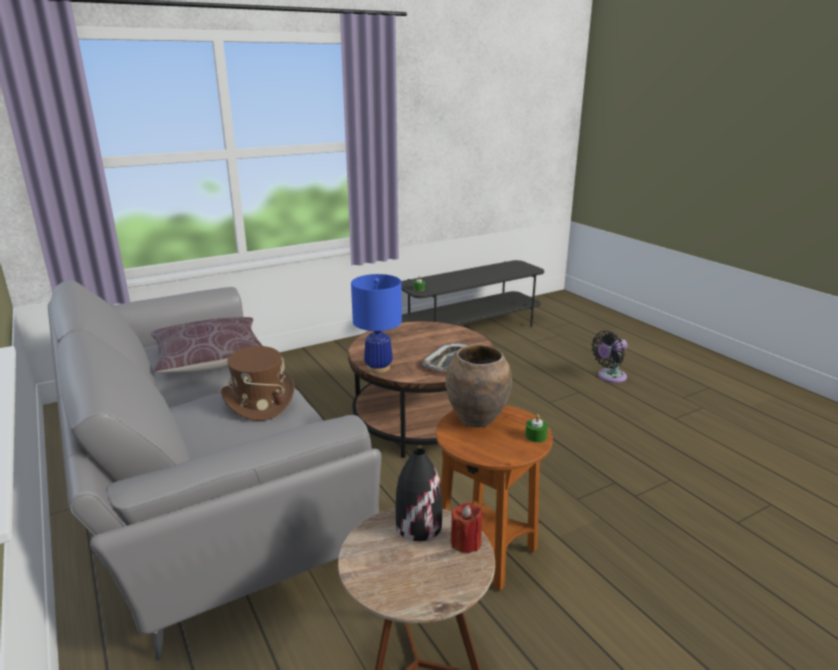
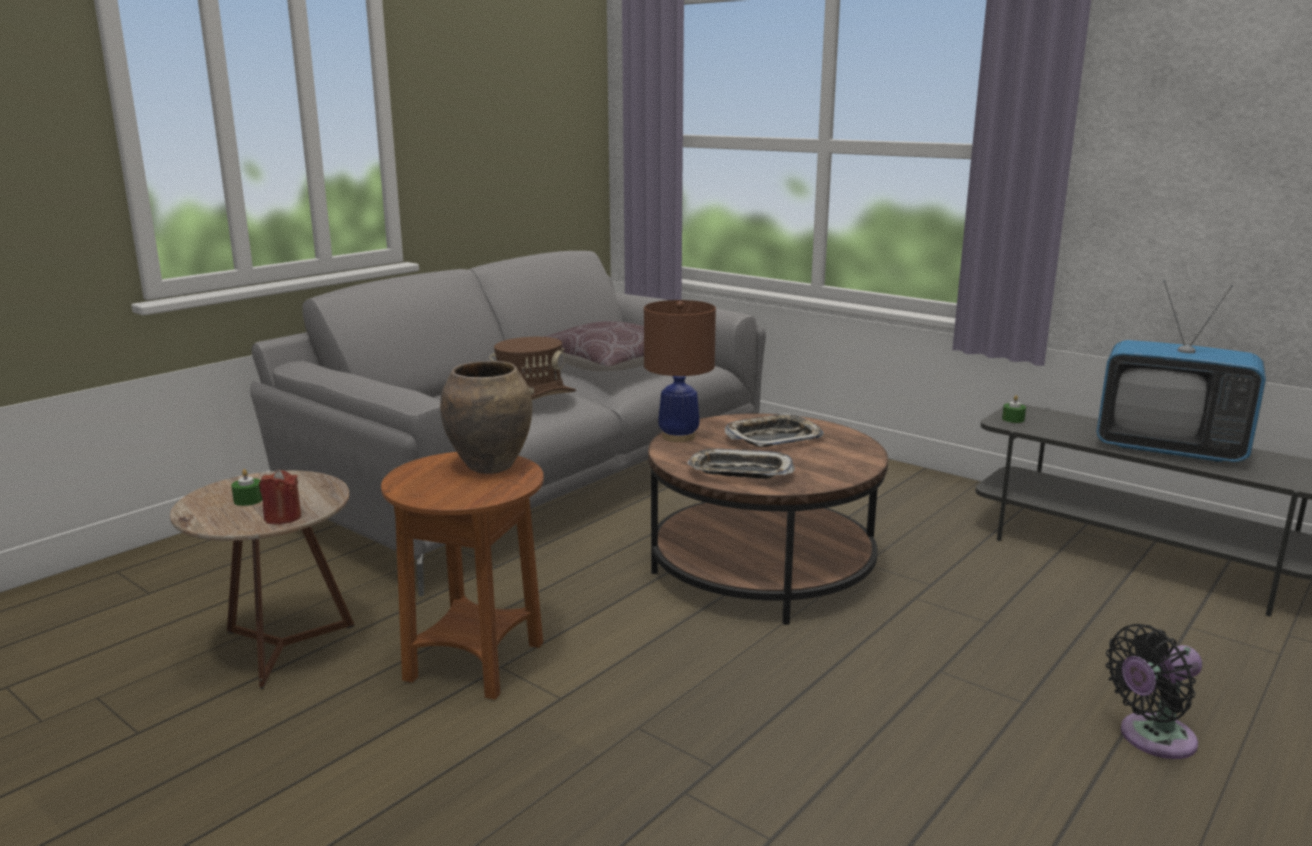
camera: 70 degrees right, 5 degrees down
blue table lamp [351,274,402,373] -> brown table lamp [644,300,716,442]
black vase [396,448,442,541] -> none
green candle [525,414,548,443] -> green candle moved to [231,469,262,506]
black fan [592,331,627,383] -> black fan turned 60 degrees counterclockwise [1106,624,1202,759]
none -> tray [725,413,824,447]
none -> television [1096,280,1266,462]

